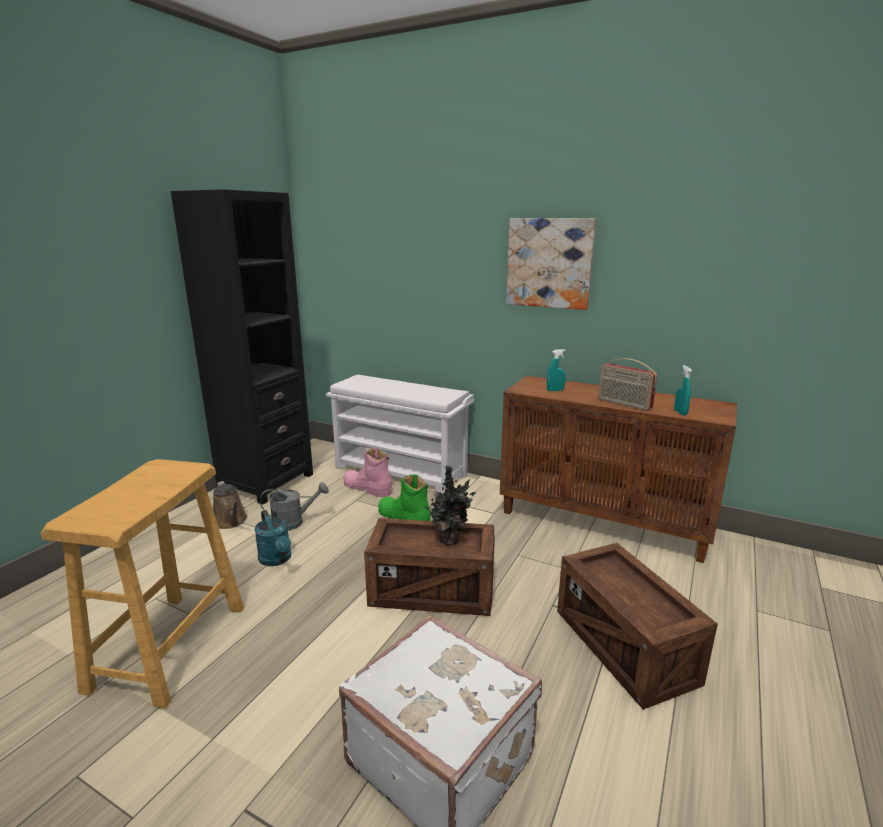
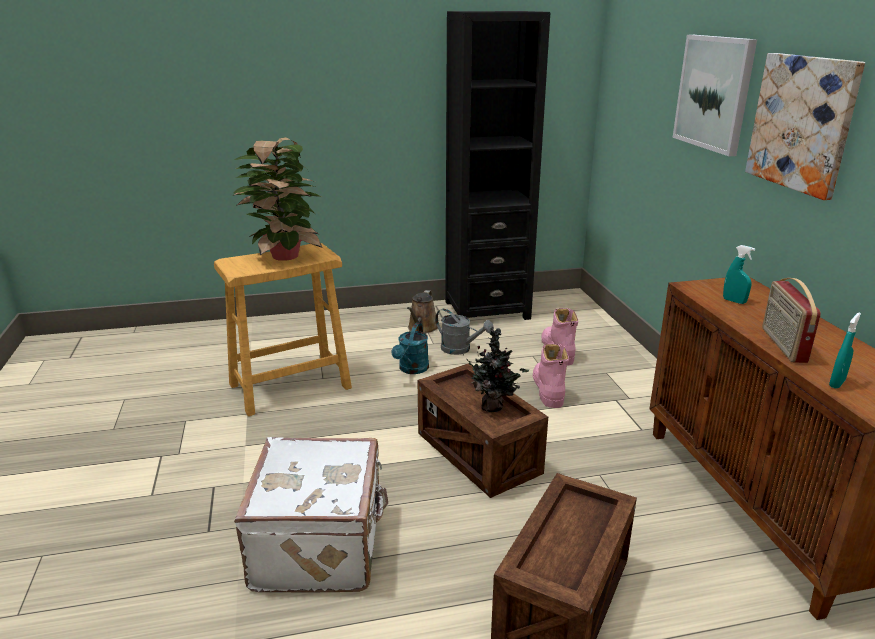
camera: 50 degrees right, 5 degrees up
white bench [326,375,474,494] -> none
green boot [378,475,431,521] -> pink boot [533,344,569,408]
none -> potted plant [233,137,322,261]
none -> picture [672,35,757,156]

